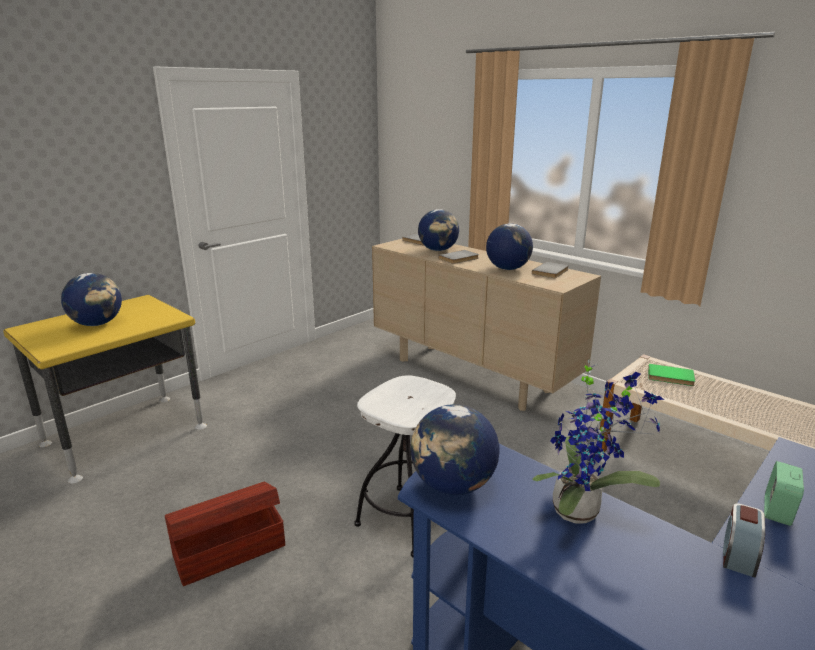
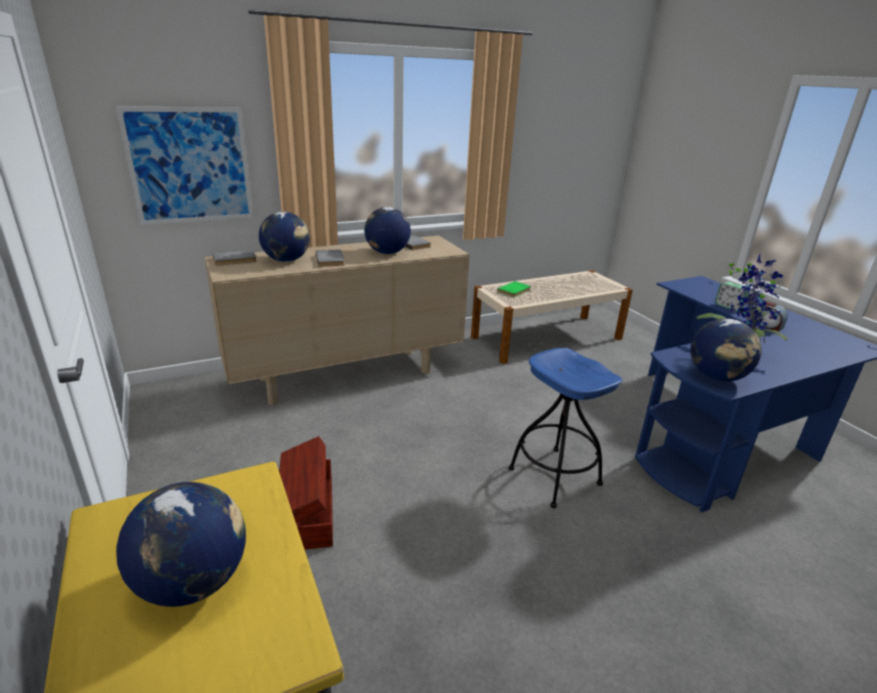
camera: 70 degrees left, 5 degrees up
brown storage box [165,482,285,586] -> brown storage box moved to [279,436,333,550]
white stool [354,375,456,557] -> blue stool [509,348,622,508]
none -> picture [116,106,253,225]

